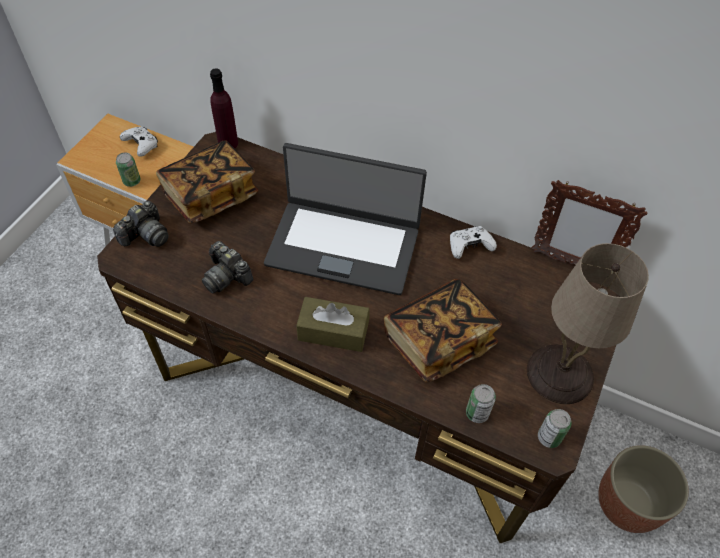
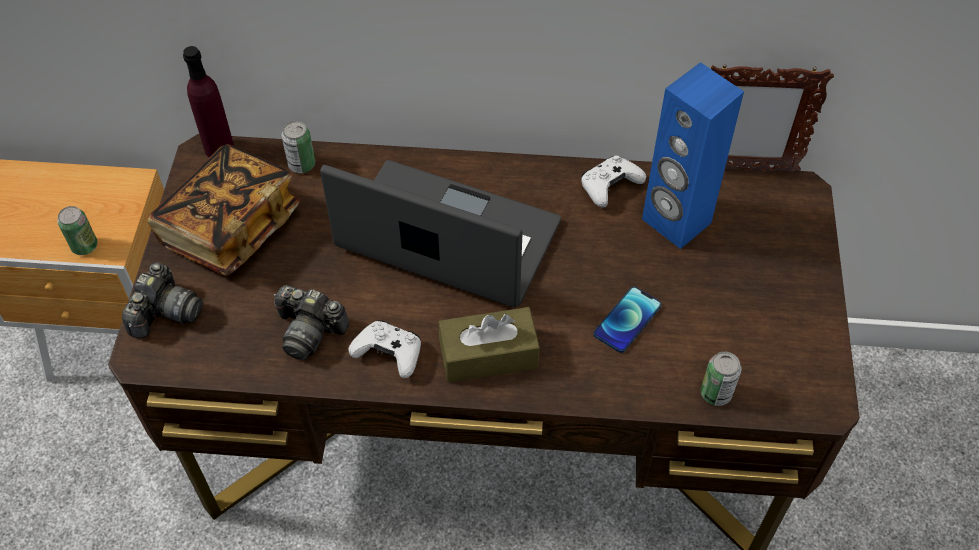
camera: 20 degrees left, 0 degrees up
white game controller [120,127,158,157] -> white game controller moved to [348,321,421,378]
laptop [264,143,427,295] -> laptop turned 150 degrees counterclockwise [320,160,561,308]
book [384,279,502,383] -> phone [593,286,661,353]
beige table lamp [527,243,649,404] -> none
can [538,409,572,448] -> can moved to [281,121,315,173]
planter [598,445,689,533] -> none
none -> blue speaker [642,62,744,249]

